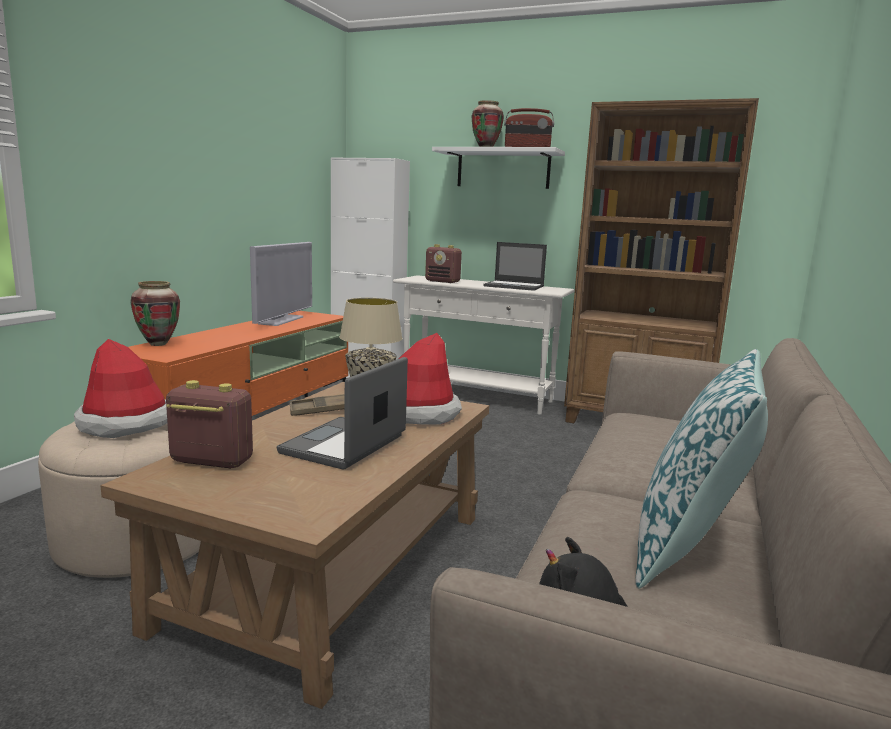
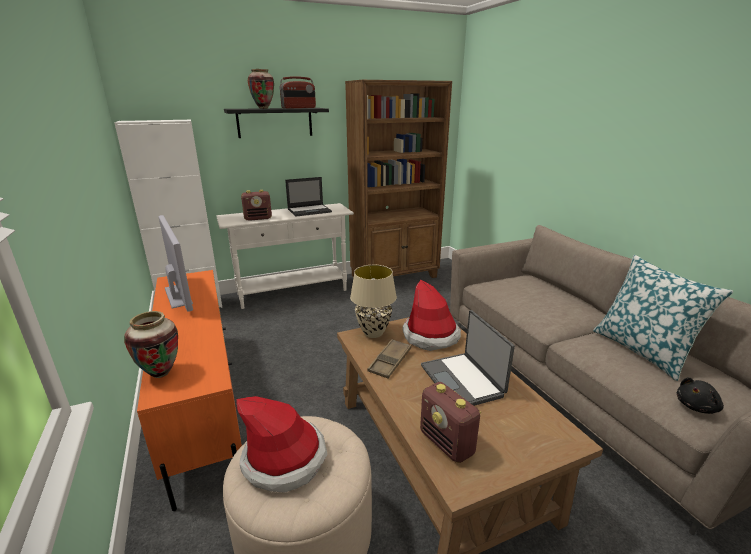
camera: 45 degrees left, 10 degrees up
radio [166,380,253,468] -> radio turned 90 degrees counterclockwise [420,382,481,463]
white shelf [432,147,565,189] -> black shelf [224,108,329,138]

